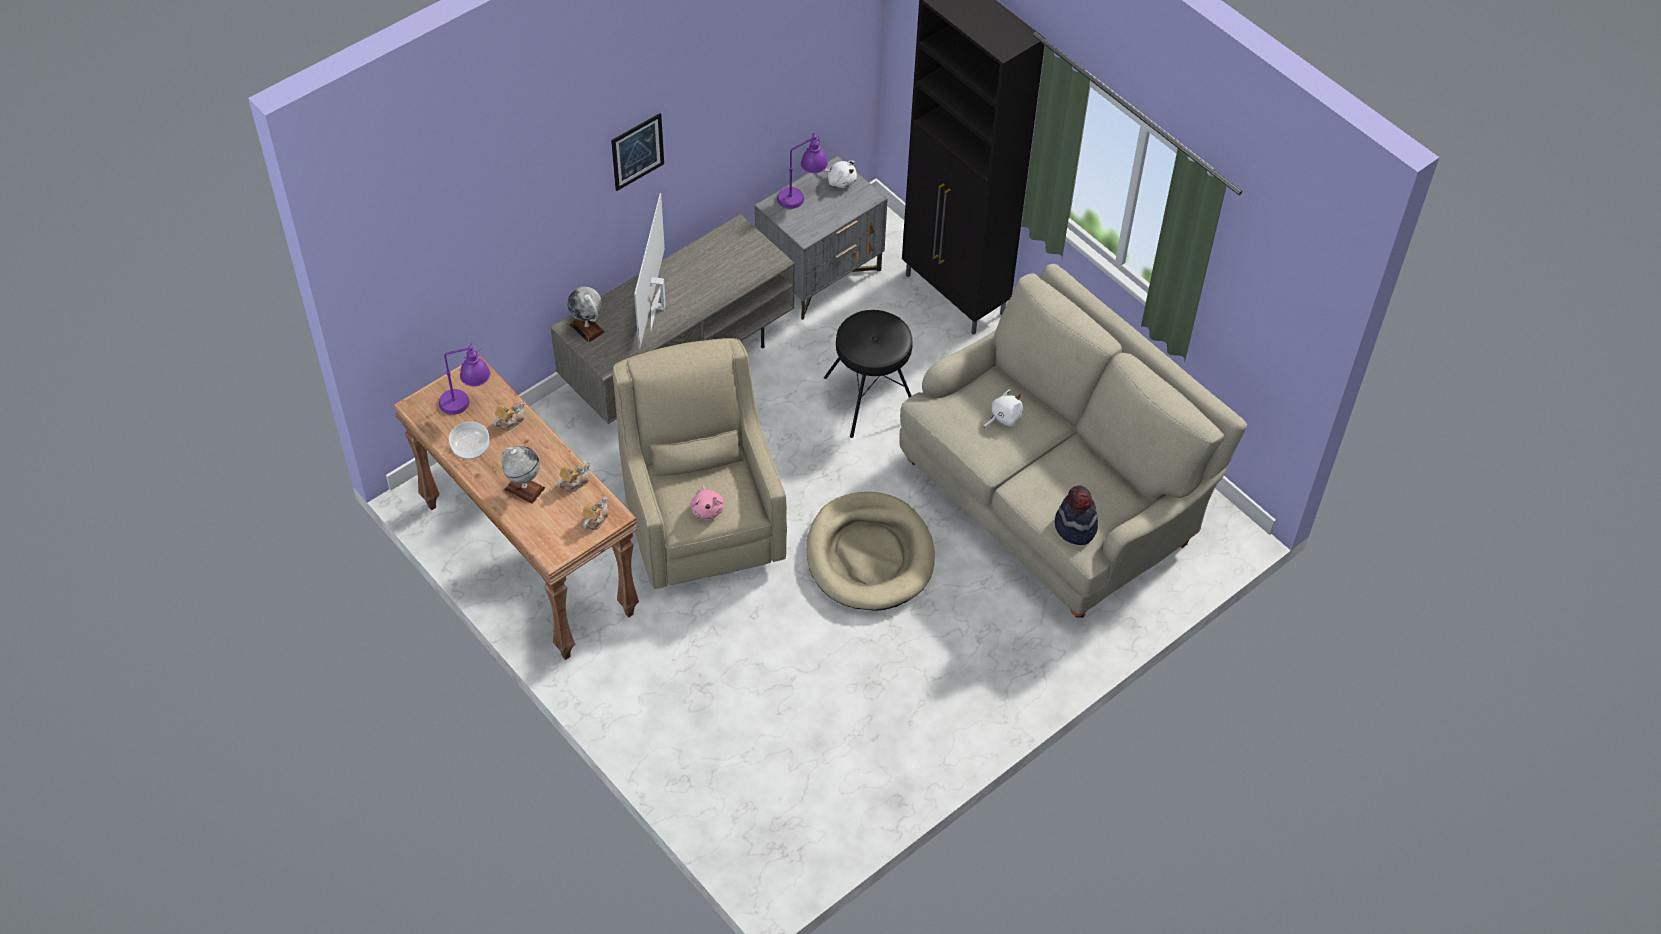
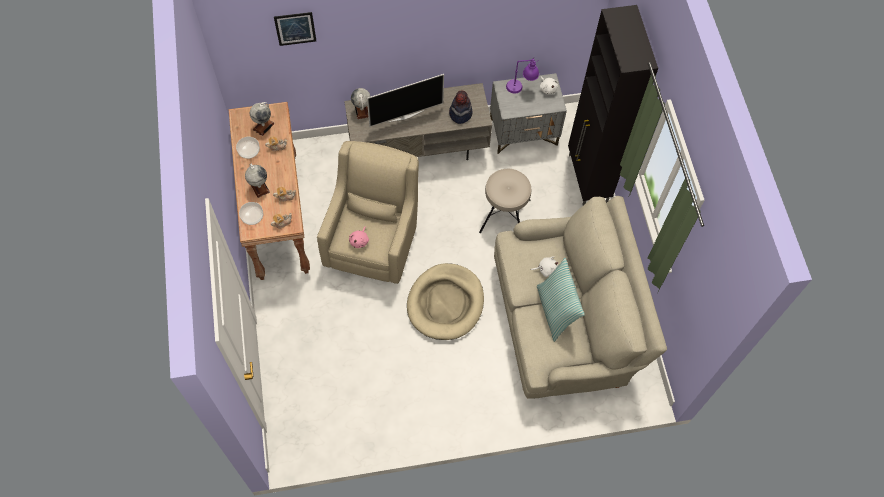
camera: 30 degrees right, 10 degrees up
purple table lamp [439,343,490,415] -> globe [250,102,275,136]
picture [611,113,664,191] -> picture moved to [274,12,316,46]
television [634,193,666,349] -> television turned 150 degrees counterclockwise [367,74,444,127]
black stool [824,310,913,438] -> beige stool [479,169,531,233]
hat [1055,485,1098,545] -> hat moved to [449,90,473,124]
none -> bowl [239,202,263,225]
none -> pillow [537,258,585,342]

